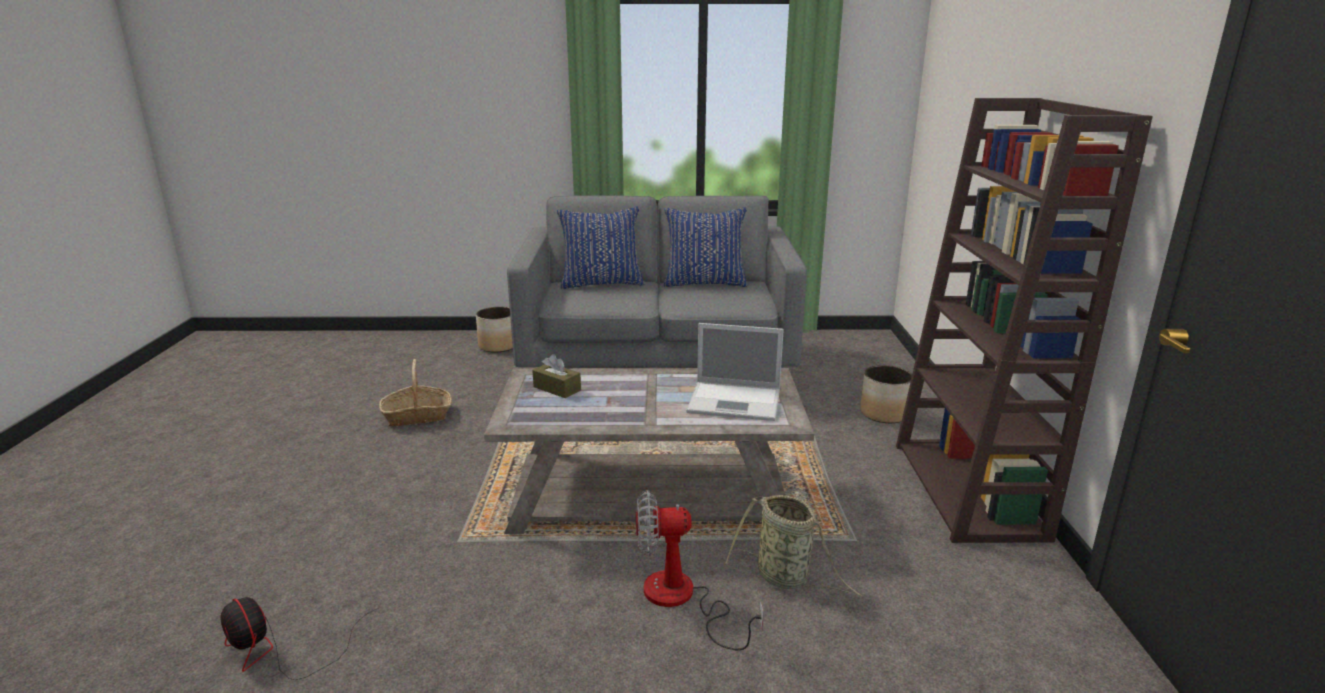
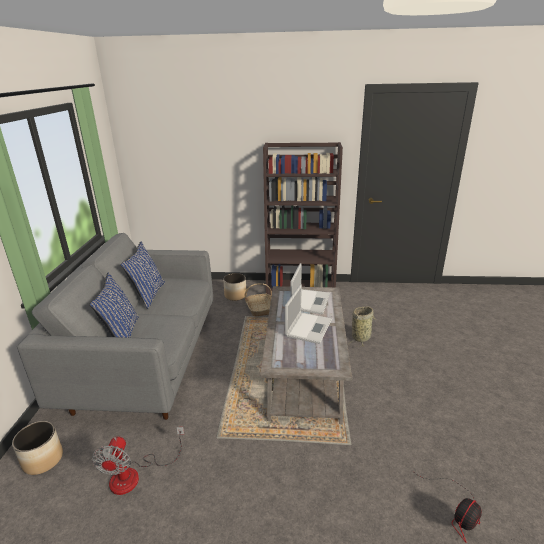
camera: 85 degrees left, 5 degrees up
basket [379,359,452,427] -> basket moved to [244,283,272,316]
brown tissue box [532,354,581,398] -> none
fan [636,490,764,650] -> fan moved to [92,427,184,495]
none -> laptop [285,284,332,344]

